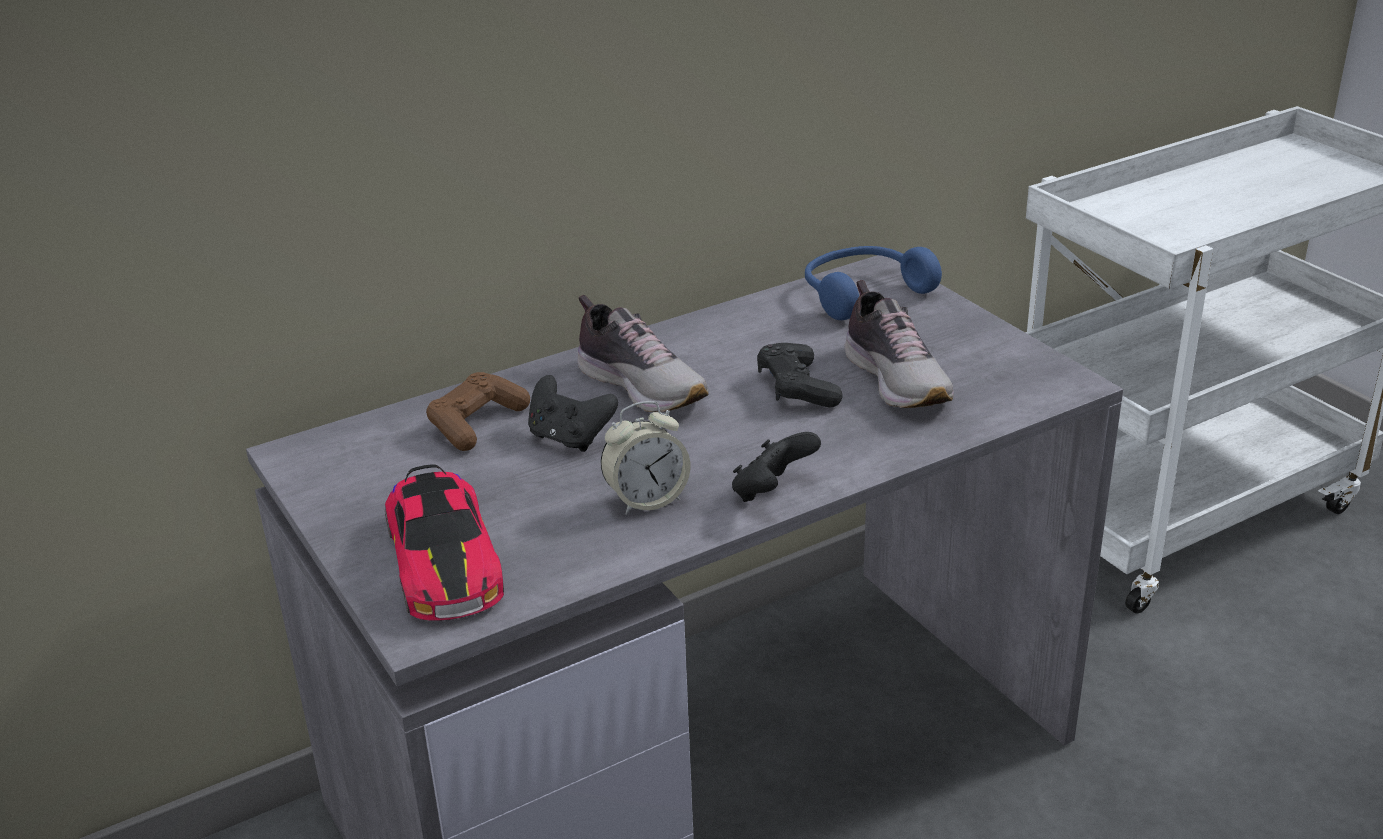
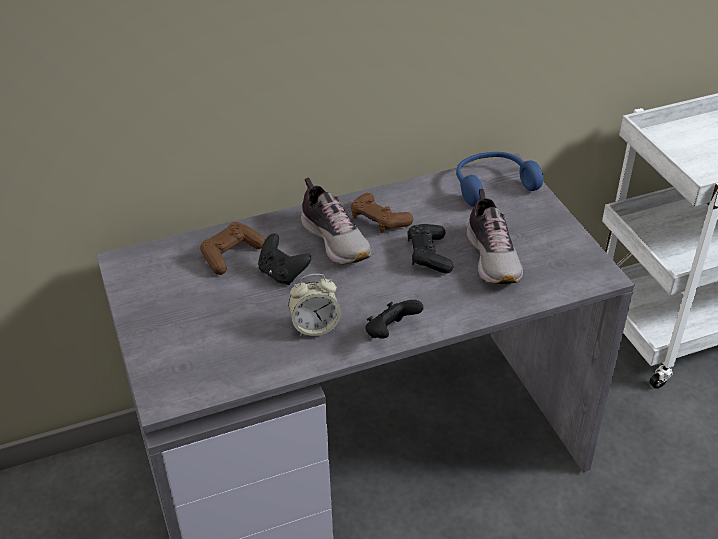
camera: 10 degrees right, 10 degrees up
toy car [385,464,504,621] -> none
none -> brown game controller [351,193,413,233]

